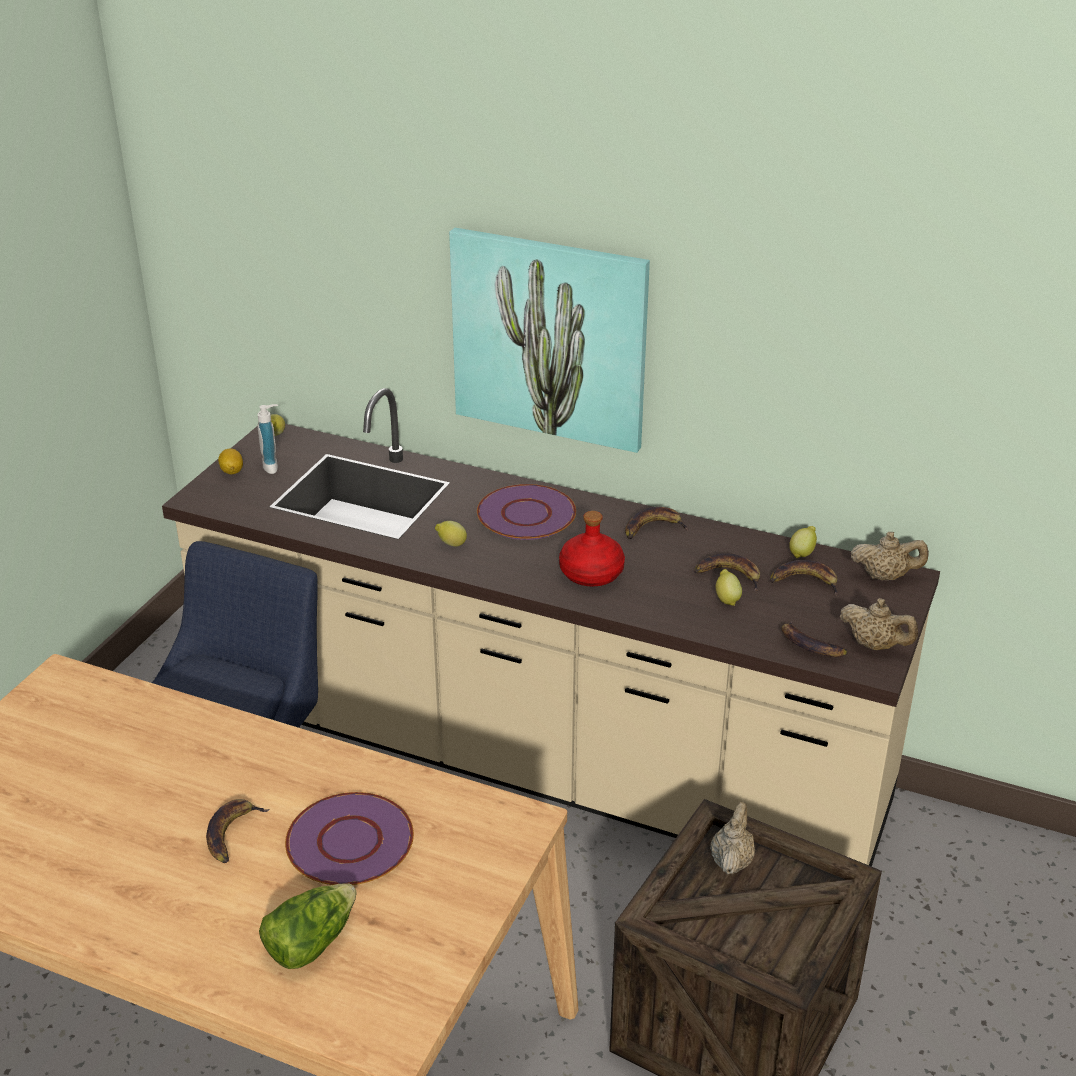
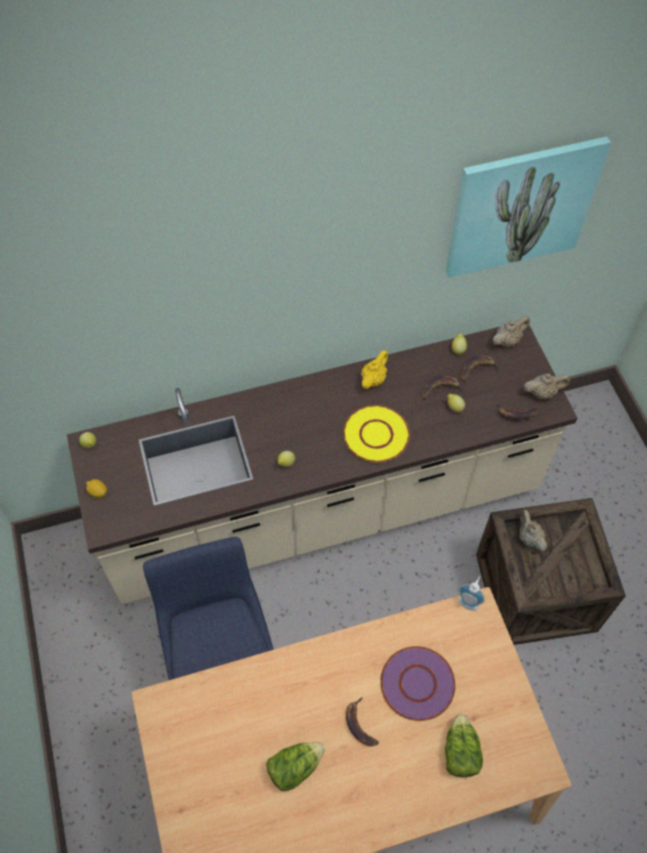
camera: 40 degrees left, 25 degrees up
soap dispenser [257,404,278,474] -> soap dispenser moved to [458,576,485,611]
picture [449,228,650,453] -> picture moved to [446,137,611,278]
purple plate [477,484,576,540] -> none
red bottle [559,511,625,586] -> yellow plate [343,405,410,462]
banana [625,507,689,539] -> yellow teapot [361,350,388,389]
none -> lettuce [266,742,325,791]

